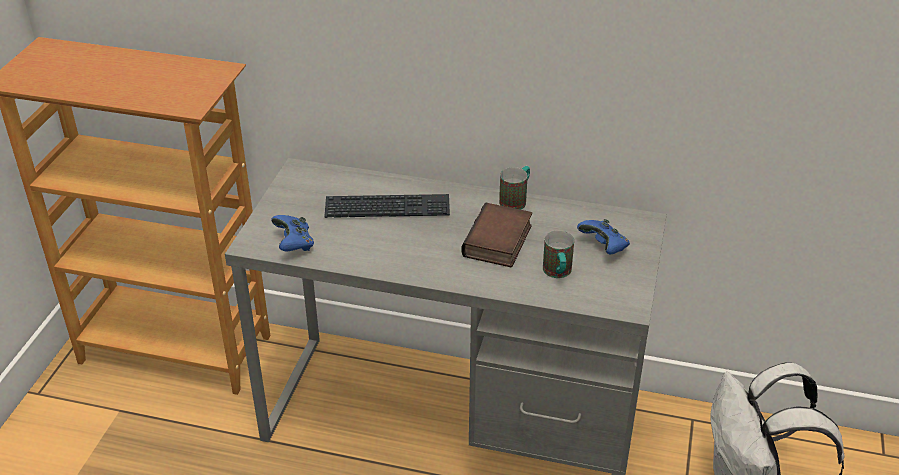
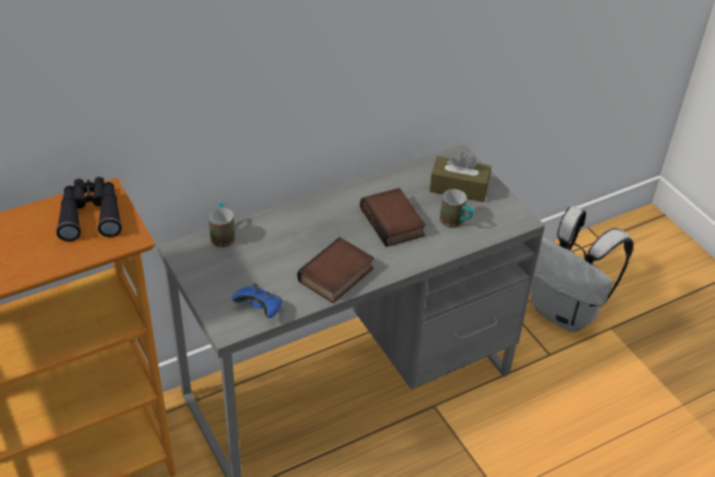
camera: 45 degrees left, 5 degrees up
keyboard [324,194,450,218] -> none
mug [499,166,530,210] -> mug moved to [209,203,235,248]
blue game controller [577,219,630,254] -> brown tissue box [430,152,491,202]
none -> black binoculars [56,177,122,241]
none -> book [297,237,374,303]

